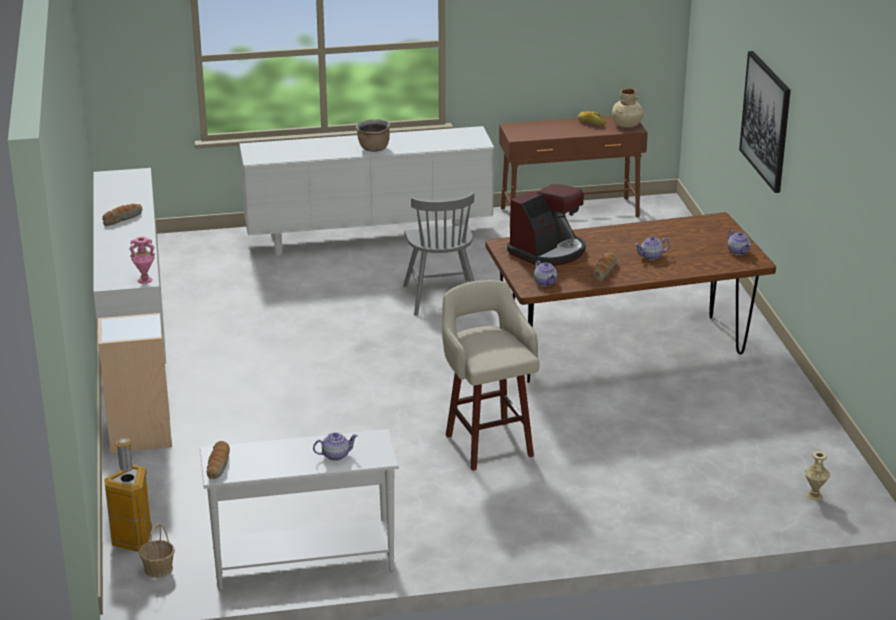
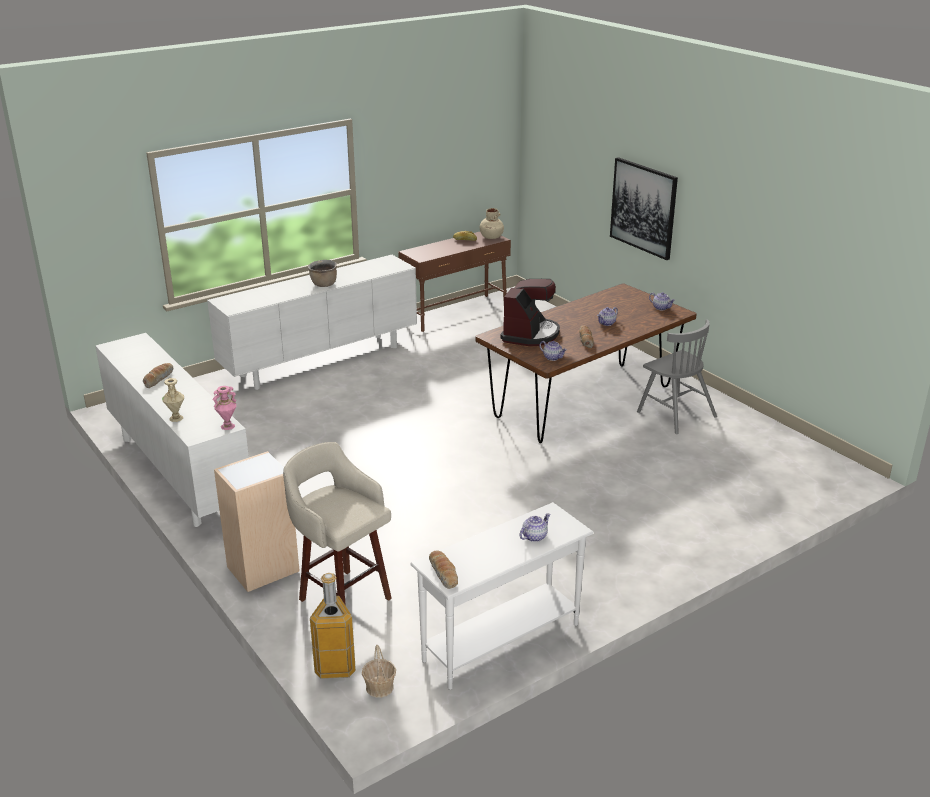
camera: 25 degrees left, 0 degrees up
grey chair [403,192,474,316] -> grey chair moved to [637,319,717,434]
beige stool [442,280,540,471] -> beige stool moved to [283,442,392,606]
beige vase [805,450,830,501] -> beige vase moved to [162,378,184,422]

